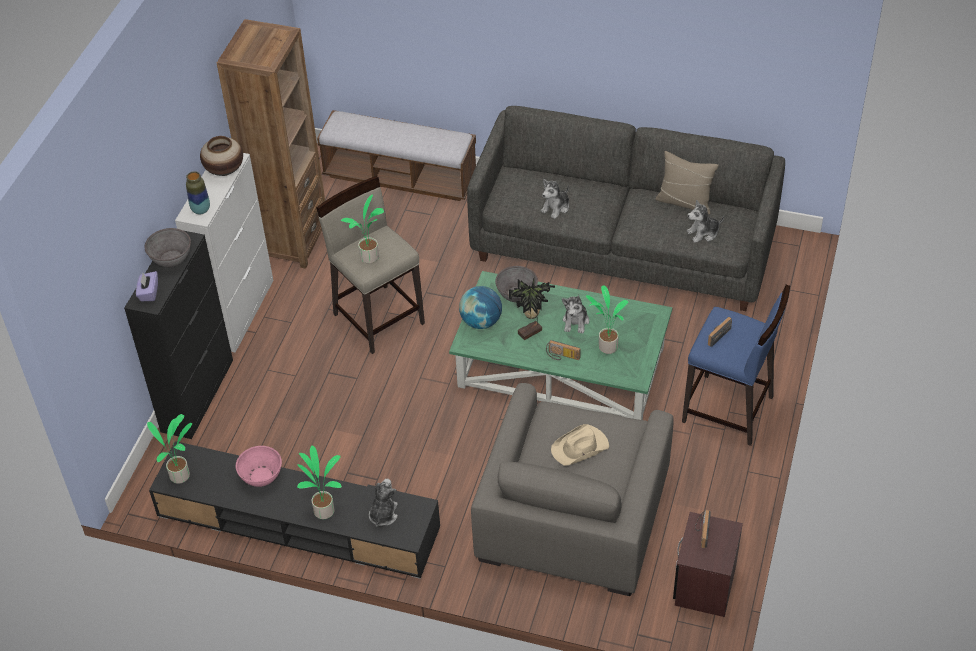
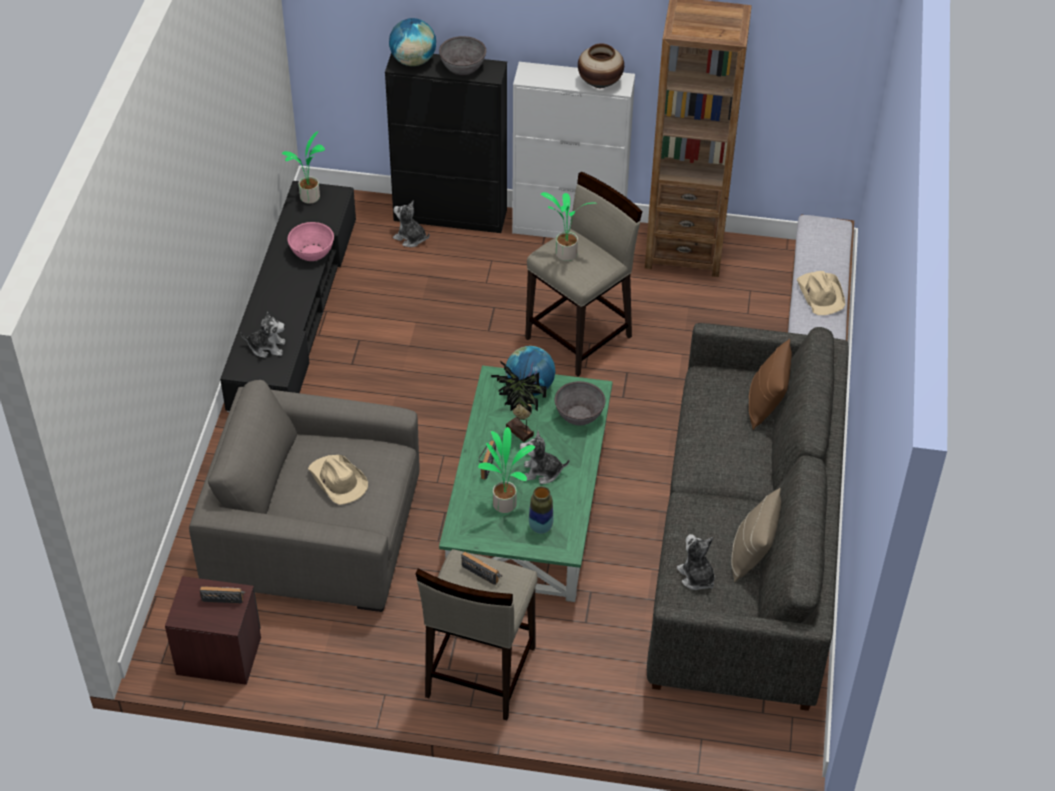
camera: 80 degrees right, 0 degrees up
purple tissue box [136,271,158,301] -> globe [389,18,436,66]
vase [186,171,210,214] -> vase moved to [529,486,553,534]
potted plant [297,445,342,519] -> none
plush toy [541,179,569,219] -> plush toy moved to [393,200,430,247]
blue stool [682,284,790,446] -> beige stool [416,549,537,720]
none -> brown pillow [749,339,792,430]
none -> beige hat [797,271,845,315]

